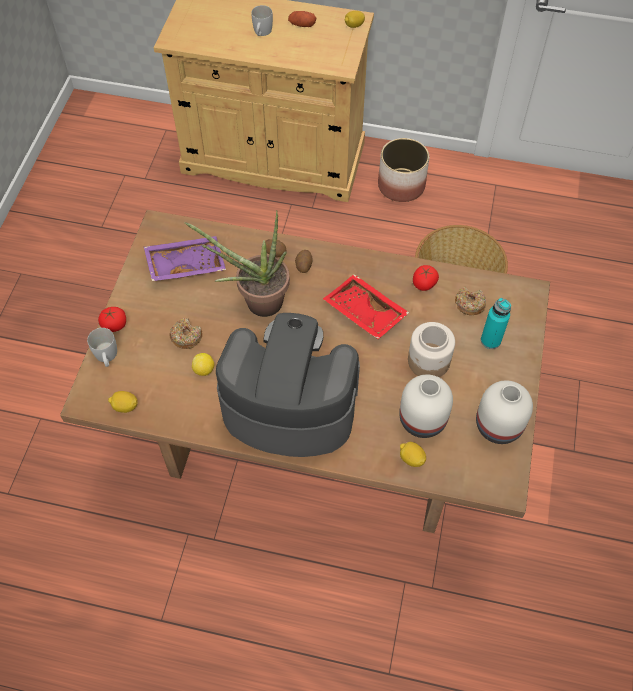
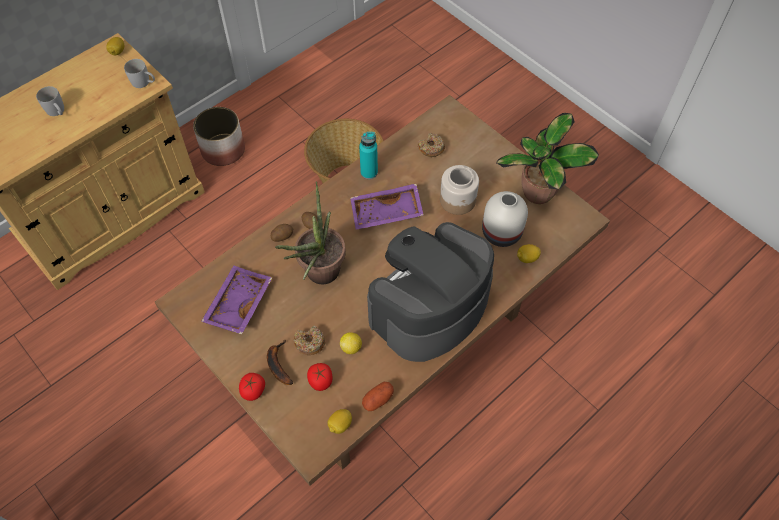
camera: 55 degrees left, 0 degrees up
white mug [87,328,117,367] -> white mug moved to [124,59,155,88]
potato [288,11,316,27] -> potato moved to [362,382,394,411]
red tray [323,275,409,339] -> purple tray [350,184,424,229]
tomato [413,265,439,291] -> tomato moved to [307,363,333,391]
white vase [476,380,533,444] -> potted plant [496,113,599,204]
turquoise bottle [481,298,511,349] -> turquoise bottle moved to [359,132,378,179]
none -> banana [267,340,293,385]

